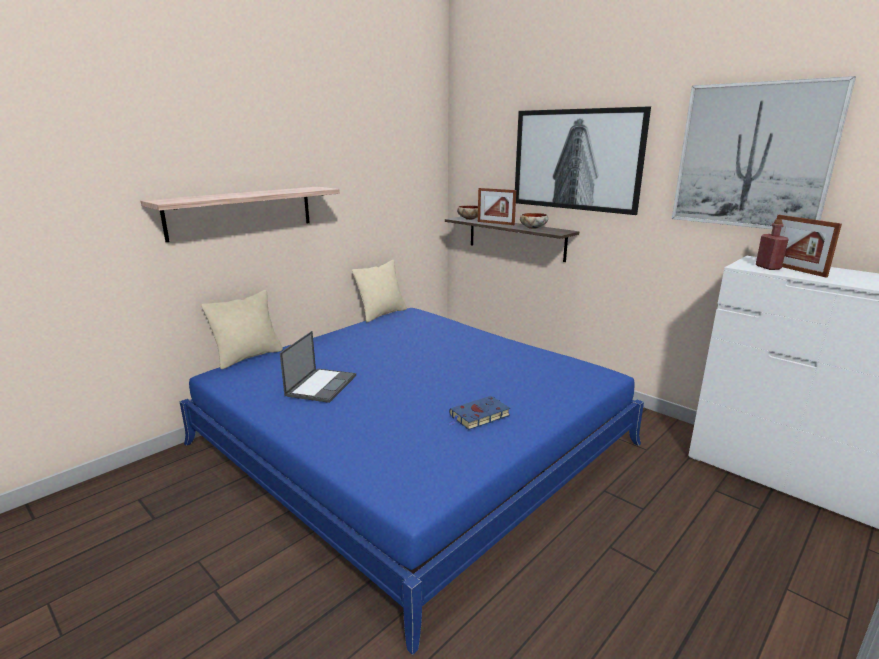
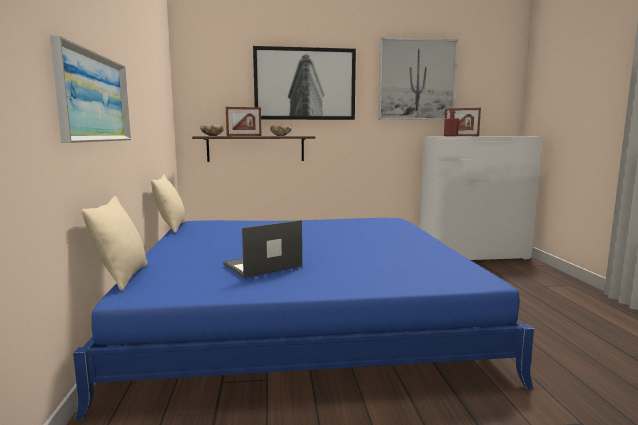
camera: 50 degrees left, 10 degrees down
shelf [141,187,340,242] -> picture [50,35,131,143]
laptop [280,331,356,403] -> laptop turned 90 degrees counterclockwise [223,220,302,278]
blue book [447,396,510,430] -> none

